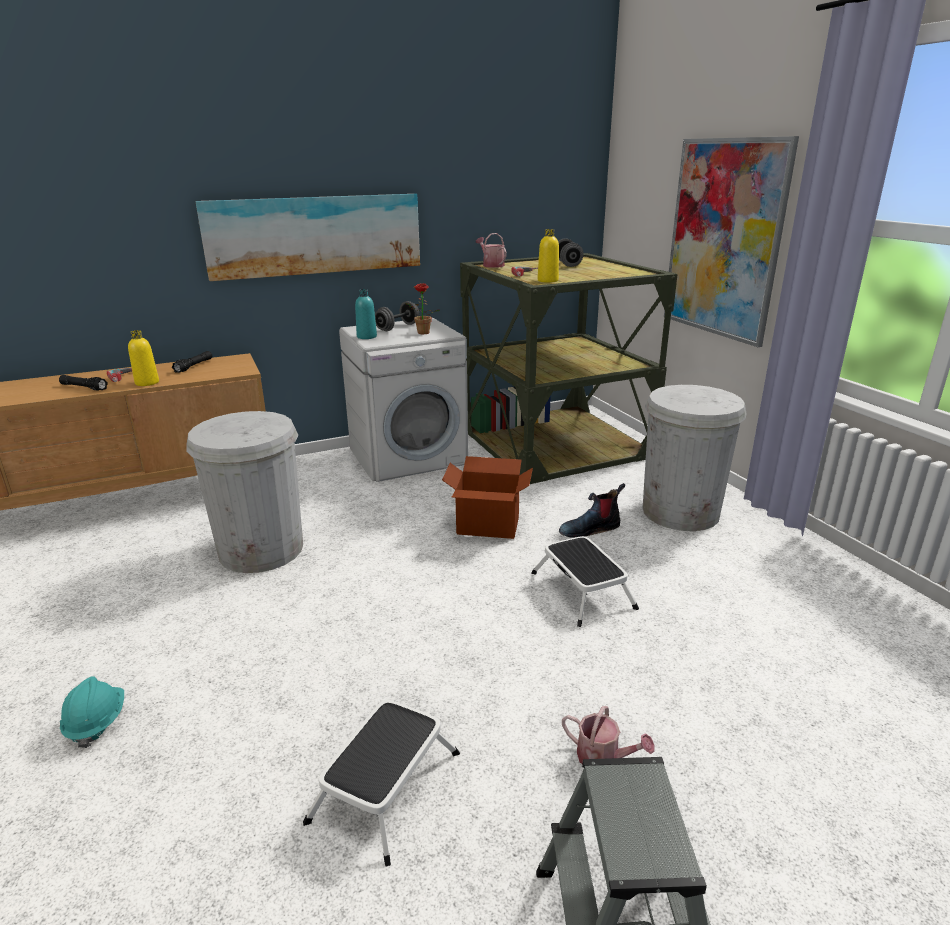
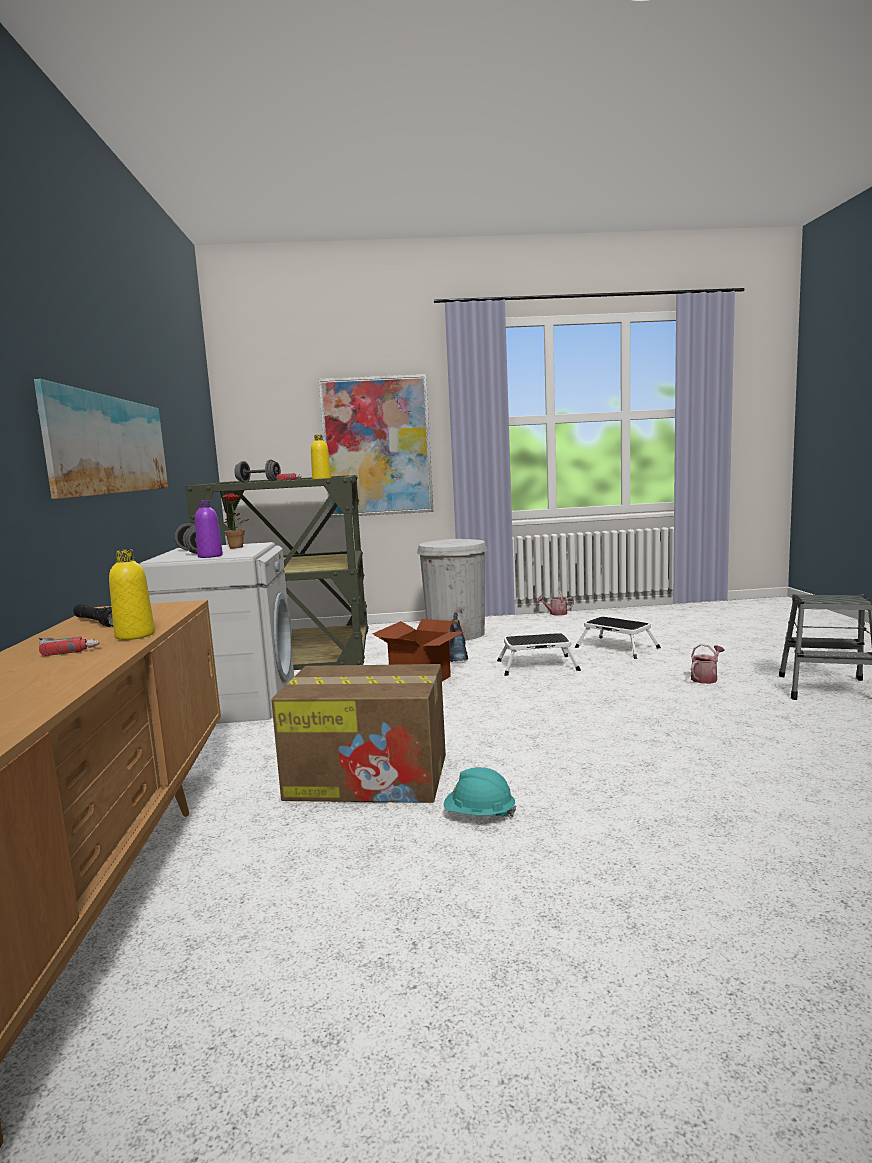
camera: 70 degrees left, 15 degrees down
black flashlight [59,375,108,391] -> none
turquoise hard hat [60,676,124,748] -> turquoise hard hat moved to [444,767,516,817]
white trash can [186,411,303,573] -> cardboard box [271,664,446,803]
black step ladder [303,700,460,867] -> black step ladder moved to [575,616,661,659]
turquoise bottle [355,289,377,339] -> purple bottle [195,500,223,558]
watering can [476,233,507,268] -> watering can moved to [537,590,574,616]

